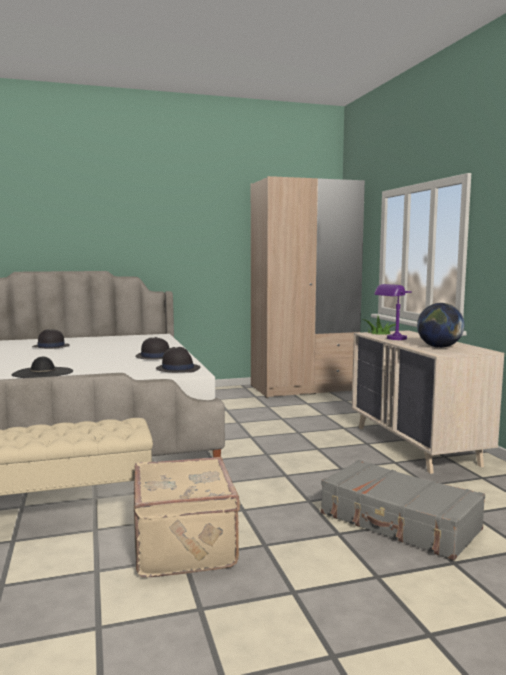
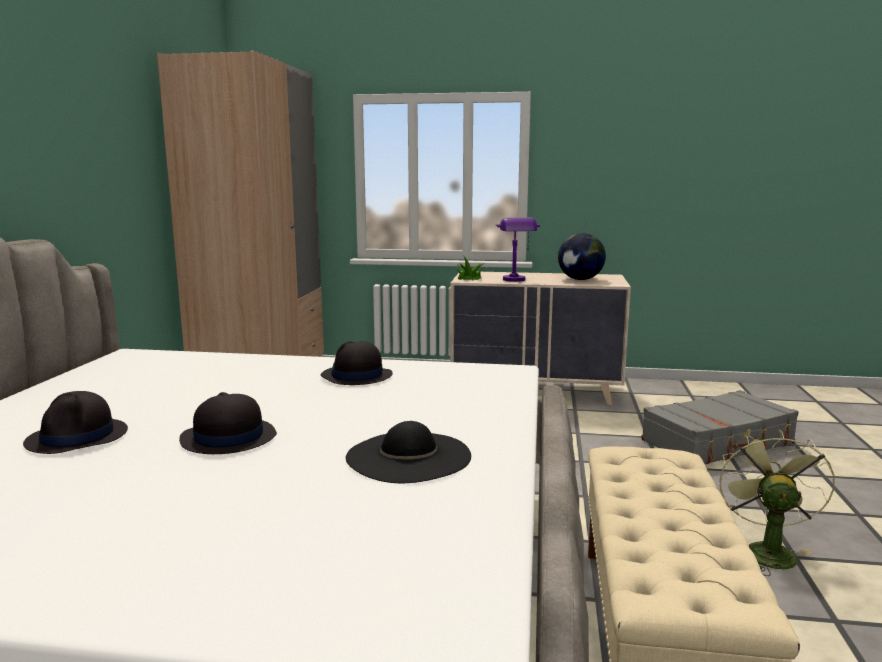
camera: 65 degrees left, 5 degrees up
beige suitcase [134,457,241,577] -> green fan [719,429,835,576]
black hat [156,347,201,373] -> black hat moved to [179,392,277,454]

